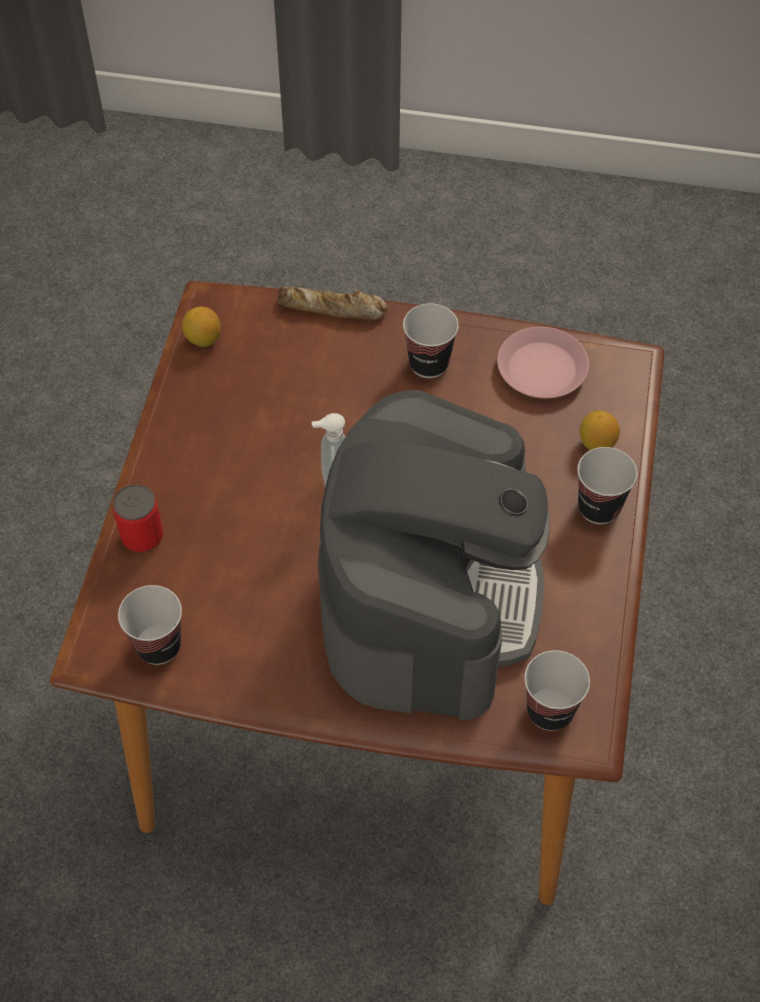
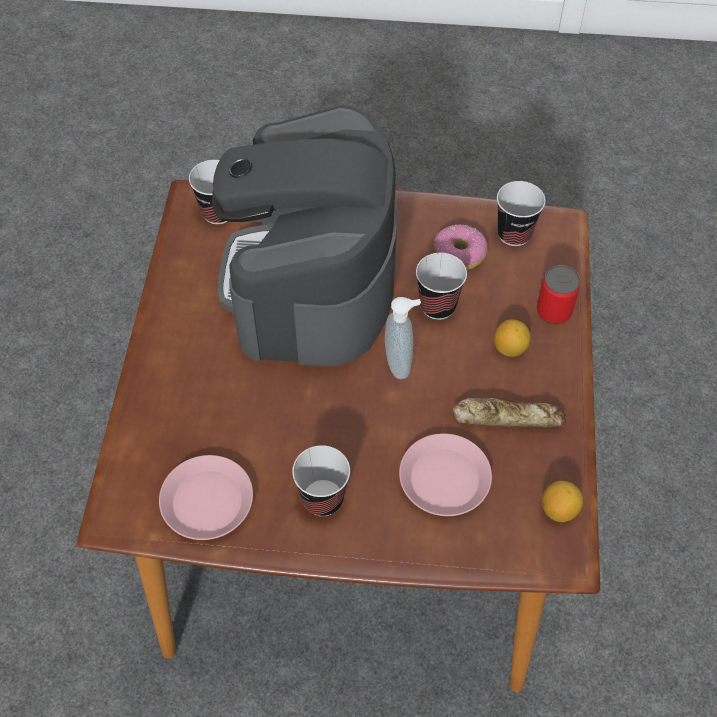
camera: 175 degrees right, 0 degrees up
bread [277,286,388,320] -> bread moved to [453,398,566,427]
cup [577,447,637,524] -> cup moved to [416,253,467,320]
lemon [580,410,620,450] -> lemon moved to [494,319,531,357]
none -> pink plate [399,433,492,516]
none -> donut [433,224,488,270]

